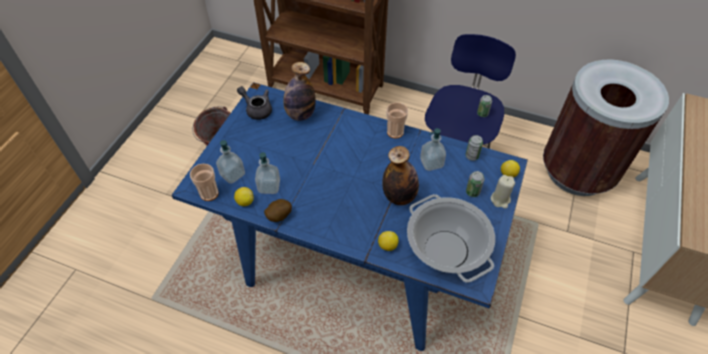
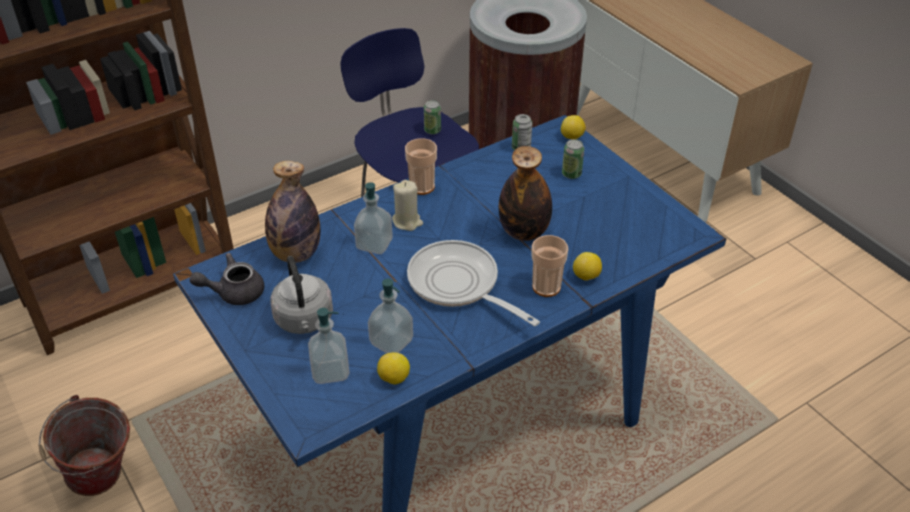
camera: 55 degrees left, 10 degrees down
cup [190,164,218,201] -> cup moved to [531,235,568,297]
potato [264,199,292,222] -> none
cooking pot [407,194,495,283] -> none
soap dispenser [420,128,446,171] -> soap dispenser moved to [354,182,393,254]
beige candle [491,175,515,209] -> beige candle moved to [392,180,423,231]
none -> grey kettle [270,256,333,334]
none -> frying pan [407,240,540,326]

